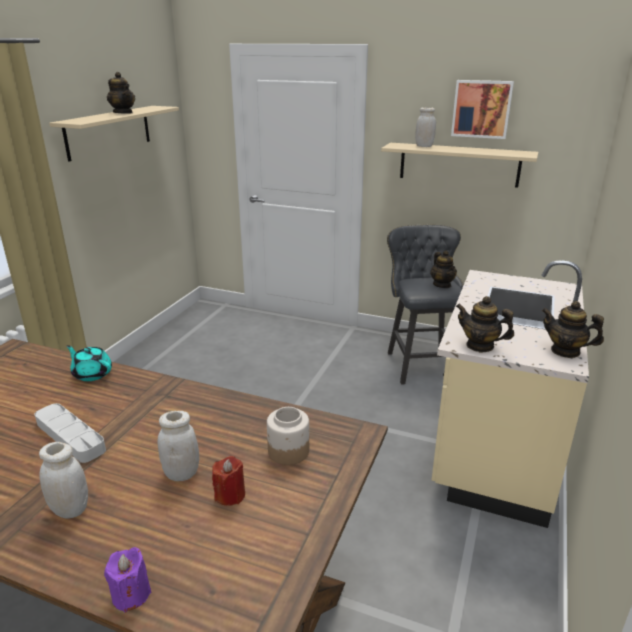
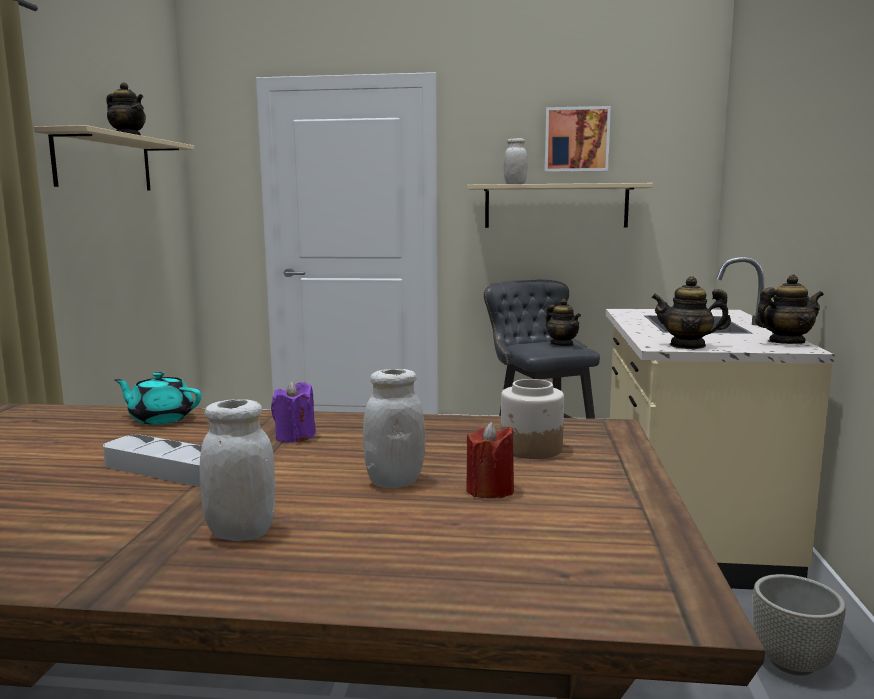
camera: 15 degrees left, 15 degrees down
purple candle [104,547,151,613] -> purple candle moved to [271,381,316,443]
teapot [542,301,604,358] -> teapot turned 150 degrees clockwise [755,274,824,344]
none -> grey planter [753,574,846,676]

